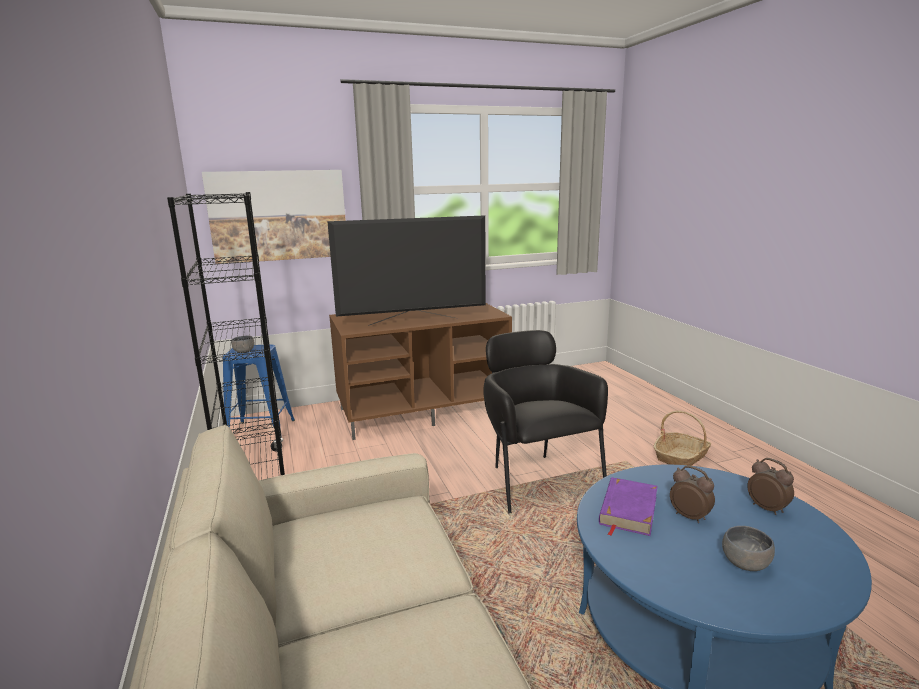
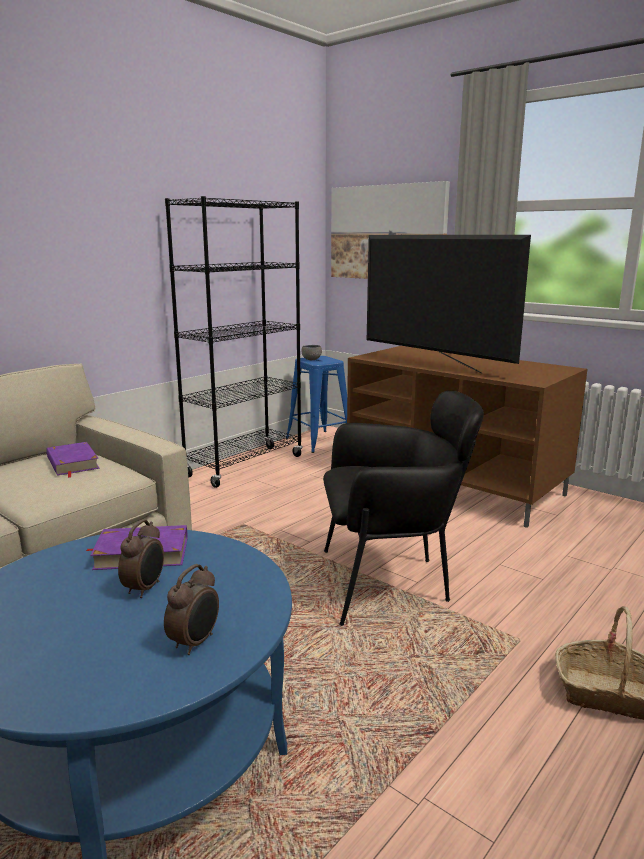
camera: 60 degrees right, 0 degrees up
black armchair [483,330,608,514] -> black armchair turned 45 degrees clockwise [323,391,484,626]
grey bowl [722,526,775,571] -> none
none -> purple book [46,442,100,478]

